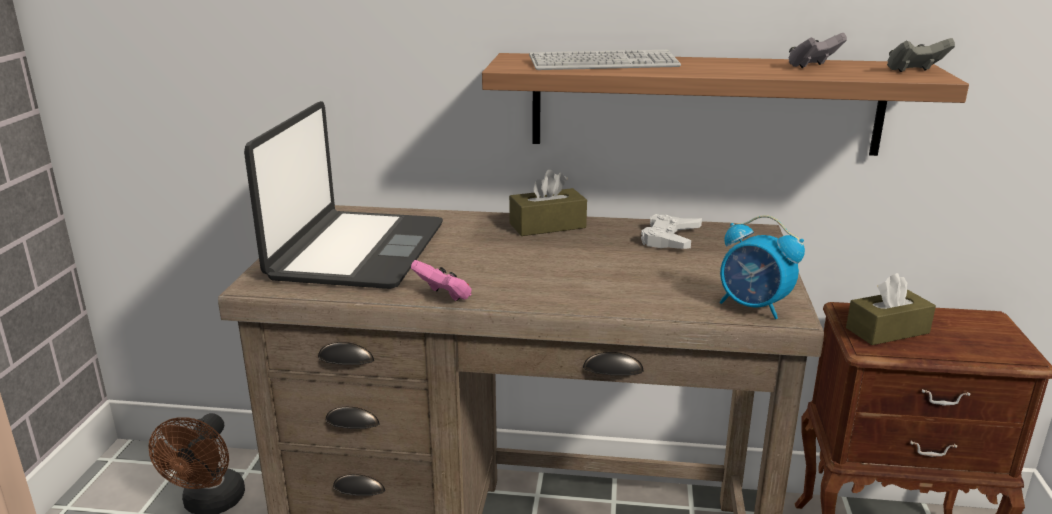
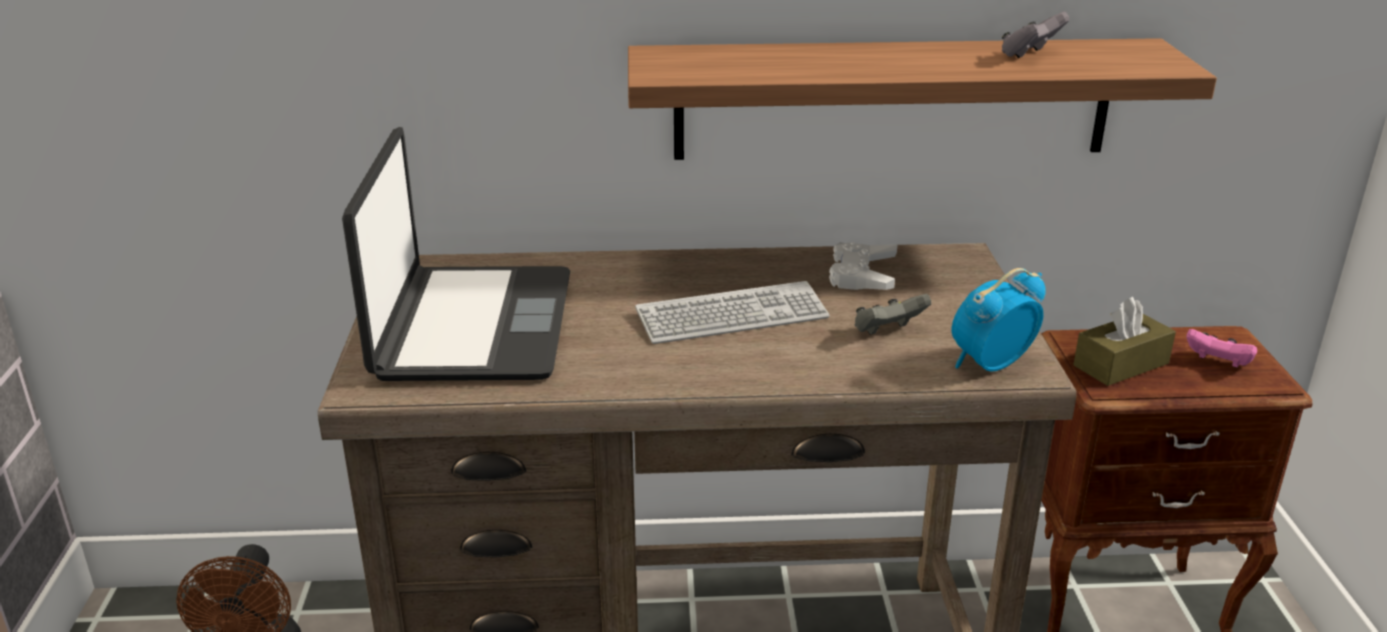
camera: 10 degrees left, 5 degrees up
pink game controller [411,260,472,301] -> pink game controller moved to [1187,329,1257,368]
brown tissue box [509,170,587,236] -> none
keyboard [529,50,681,70] -> keyboard moved to [635,281,830,344]
alarm clock [720,215,805,319] -> alarm clock turned 120 degrees clockwise [952,268,1046,372]
grey game controller [887,38,955,72] -> grey game controller moved to [854,294,931,335]

